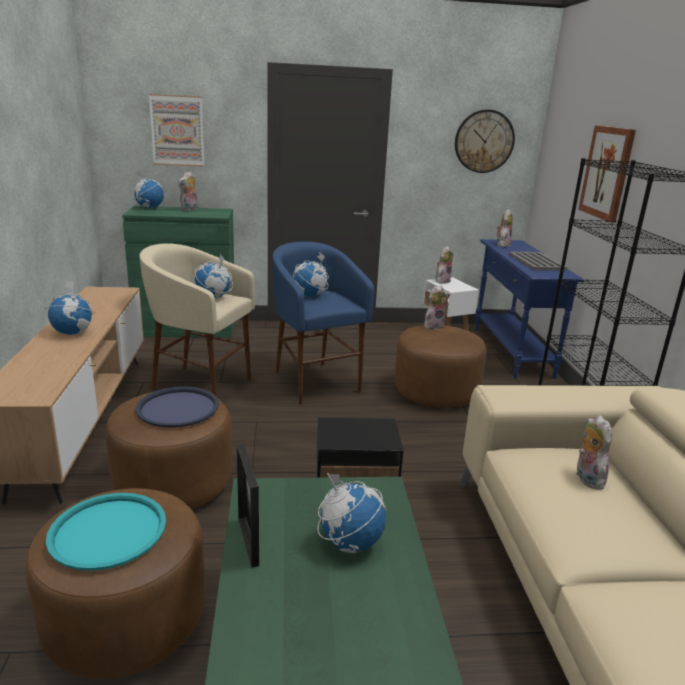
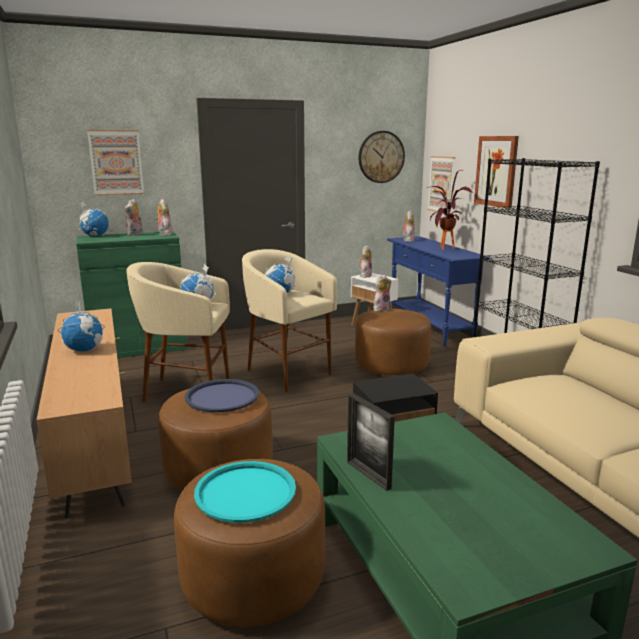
camera: 15 degrees left, 5 degrees down
blue stool [273,242,374,405] -> beige stool [242,249,337,392]
globe [317,473,386,553] -> none
grey tray [509,252,568,271] -> potted plant [426,170,473,250]
plush toy [577,416,612,490] -> plush toy moved to [155,199,172,236]
none -> picture [427,156,455,214]

